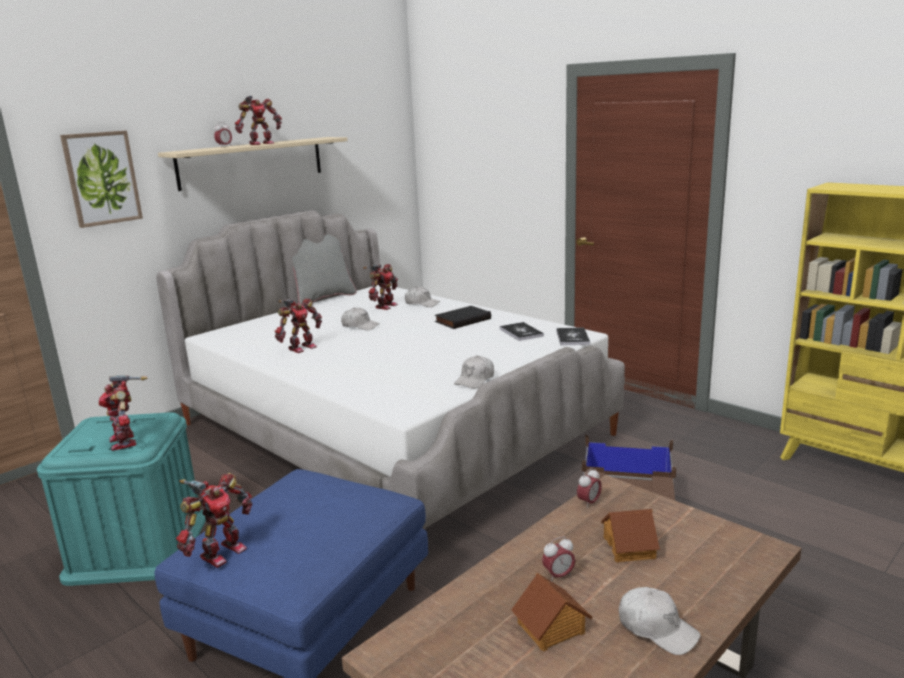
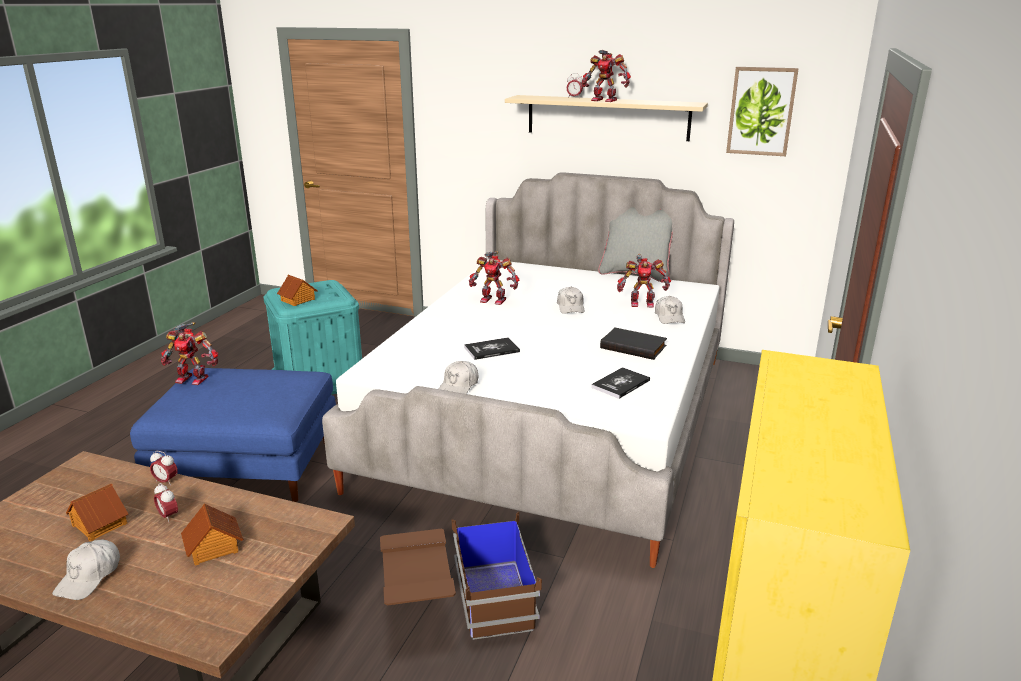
camera: 65 degrees right, 5 degrees up
picture [60,131,143,228] -> picture moved to [726,67,799,156]
toy robot [99,375,147,451] -> toy house [277,275,318,306]
white cap [454,356,494,389] -> white cap turned 75 degrees counterclockwise [439,361,478,394]
book [556,327,590,346] -> book moved to [464,337,520,360]
alarm clock [577,468,602,509] -> alarm clock moved to [150,451,177,486]

